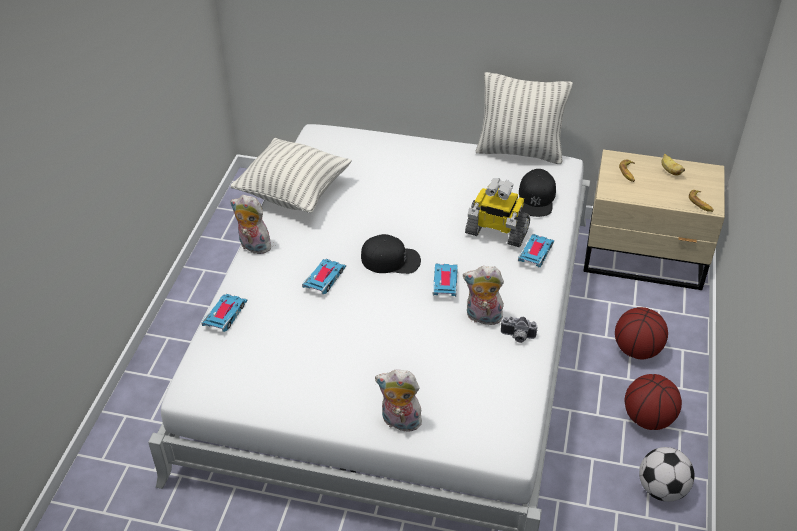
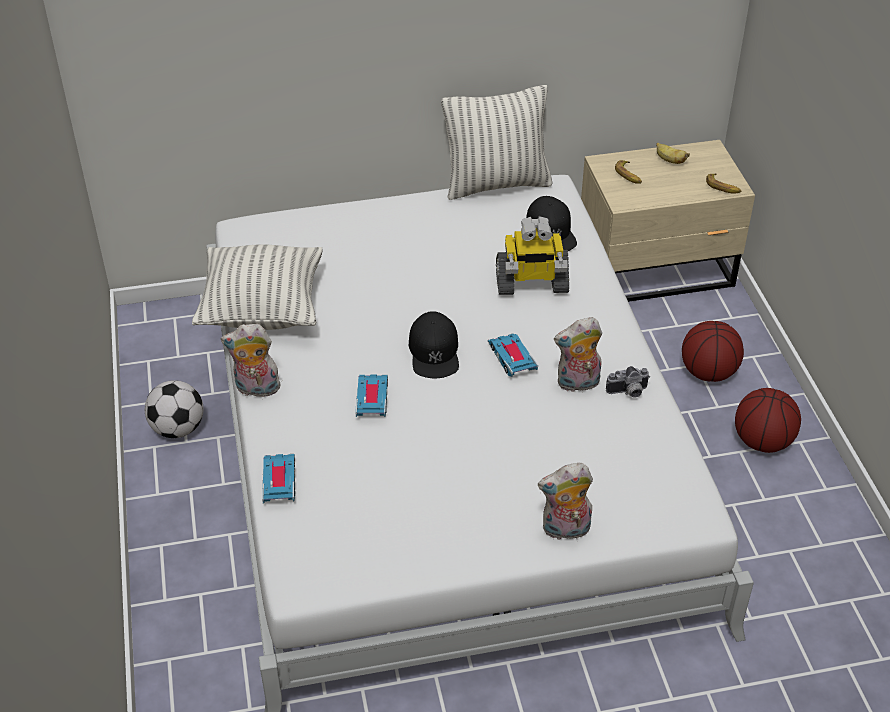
camera: 25 degrees left, 0 degrees up
black cap [361,234,421,274] -> black cap turned 105 degrees clockwise [409,311,459,378]
toy car [518,234,554,267] -> none
football [639,447,695,502] -> football moved to [145,380,204,438]

